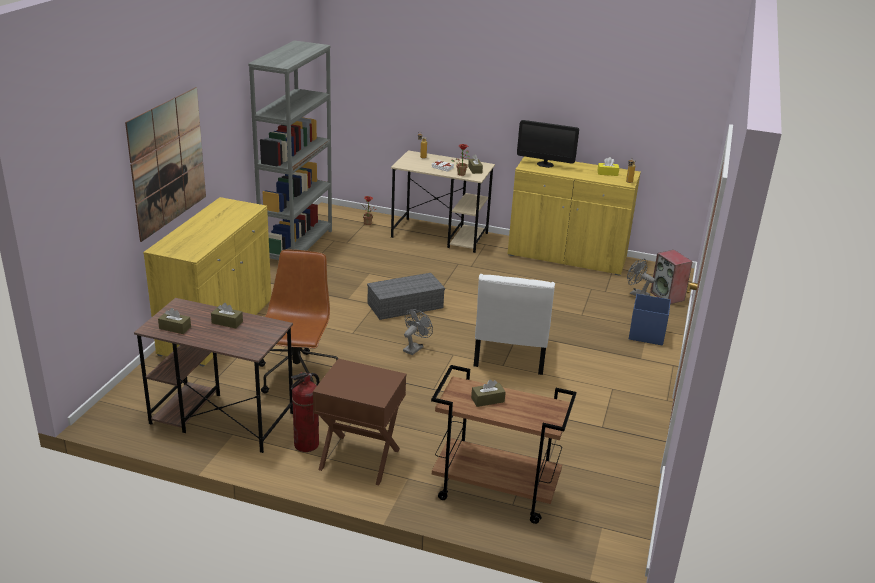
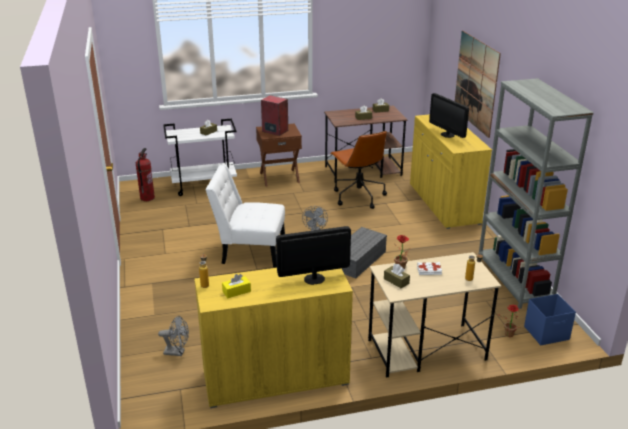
camera: 150 degrees right, 0 degrees up
fire extinguisher [291,372,320,452] -> fire extinguisher moved to [136,148,155,201]
brown cart [431,365,577,524] -> white cart [163,119,237,196]
white chair [474,274,555,375] -> white chair turned 60 degrees counterclockwise [205,165,285,268]
blue storage box [629,294,671,345] -> blue storage box moved to [524,294,576,345]
speaker [650,250,693,304] -> speaker moved to [261,95,288,136]
none -> monitor [429,93,469,138]

